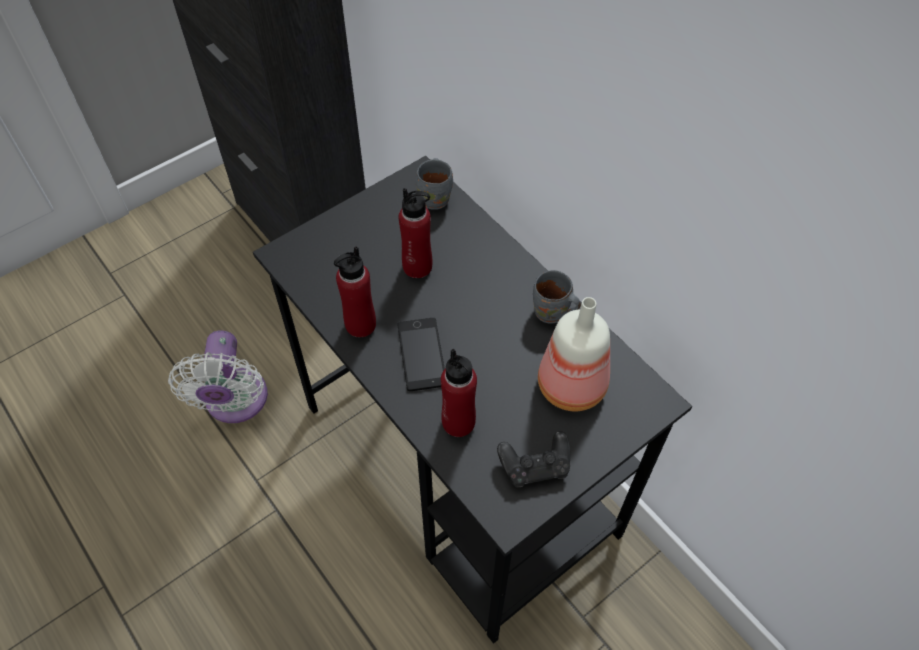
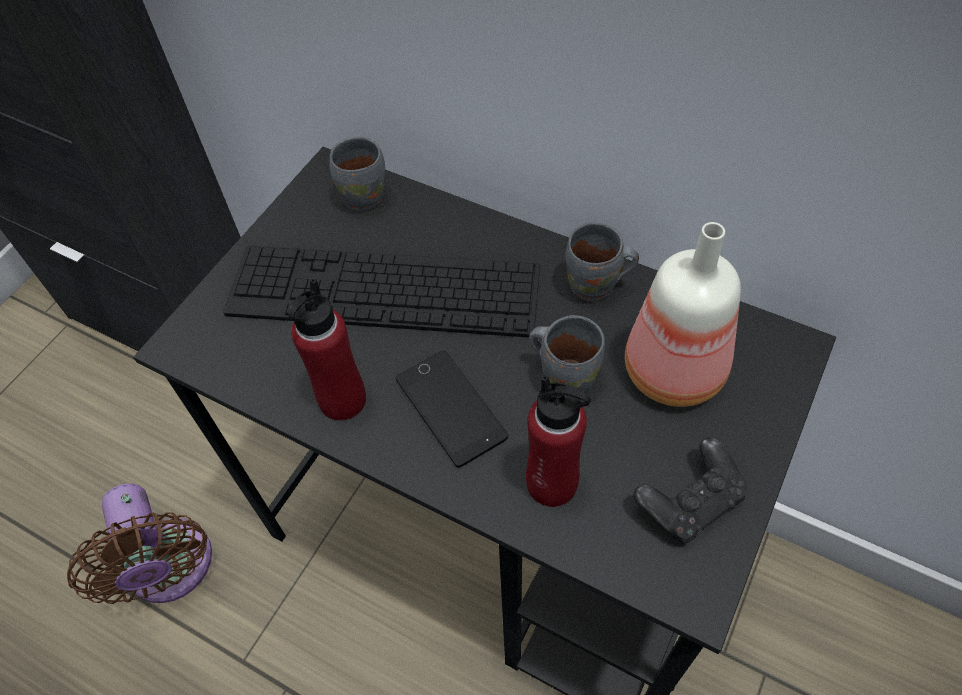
camera: 20 degrees left, 0 degrees up
white fan [168,330,268,423] -> brown fan [67,483,212,604]
red bottle [399,188,432,278] -> keyboard [223,246,540,338]
none -> grey mug [529,315,605,393]

